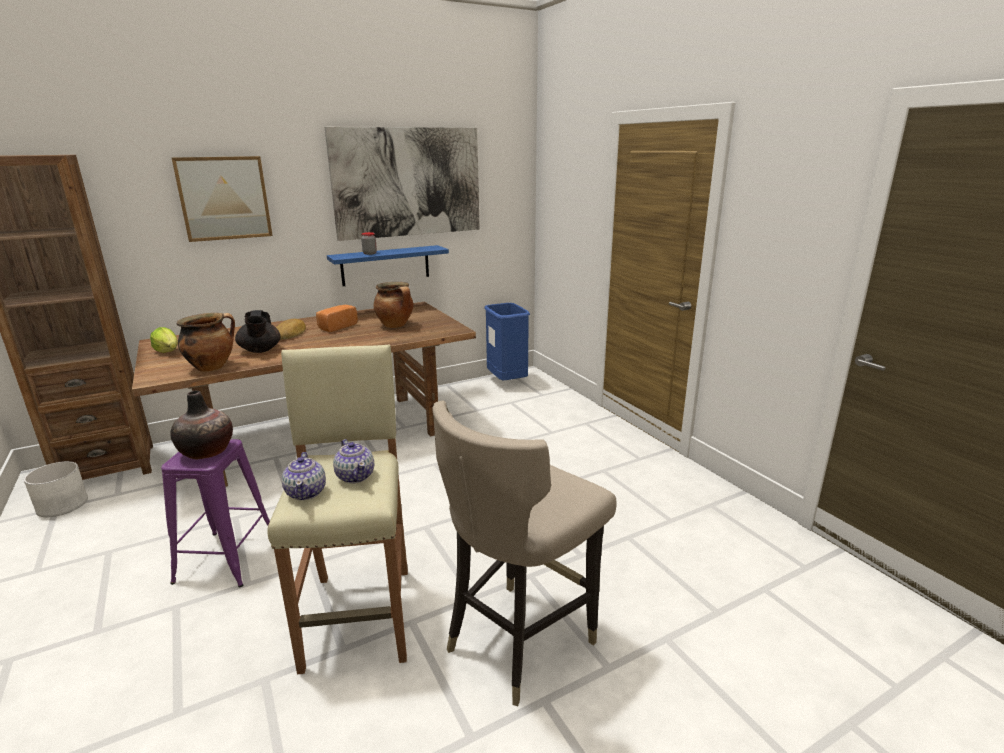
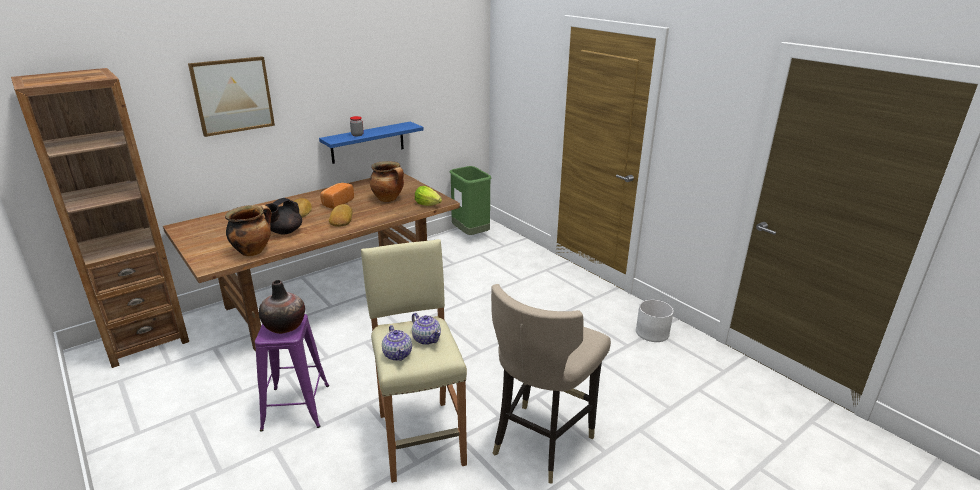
camera: 10 degrees left, 5 degrees up
white planter [24,461,88,517] -> white planter moved to [636,299,674,342]
lettuce [150,327,178,353] -> lettuce moved to [415,186,442,206]
black teapot [235,310,281,353] -> black teapot turned 60 degrees clockwise [263,198,302,234]
picture [325,127,480,241] -> none
blue trash can [484,303,530,380] -> green trash can [449,166,492,235]
none -> bread [329,204,353,227]

